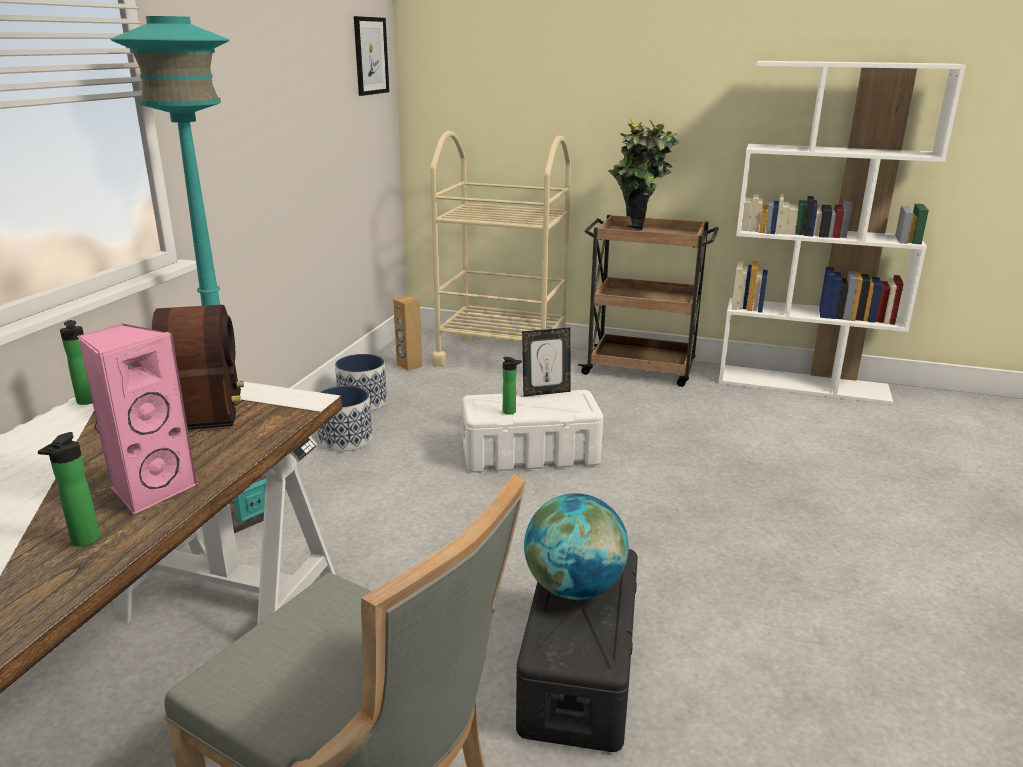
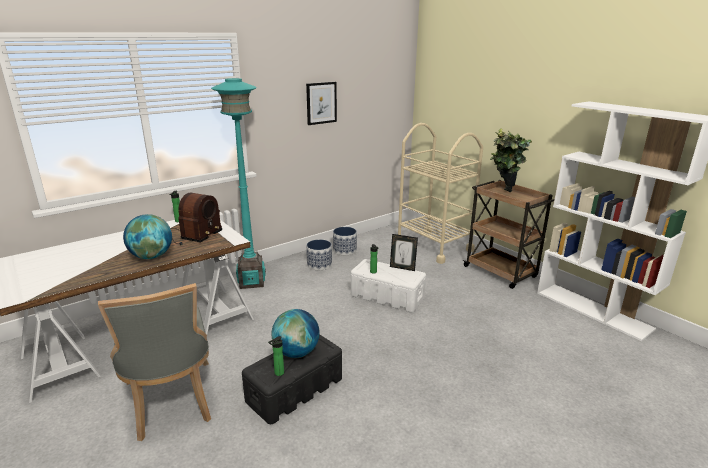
camera: 35 degrees right, 0 degrees up
bottle [38,432,100,547] -> bottle moved to [268,336,284,376]
pink speaker [77,323,199,514] -> globe [123,214,172,259]
picture [354,16,389,96] -> picture moved to [306,82,337,125]
brown speaker [393,296,422,371] -> none

